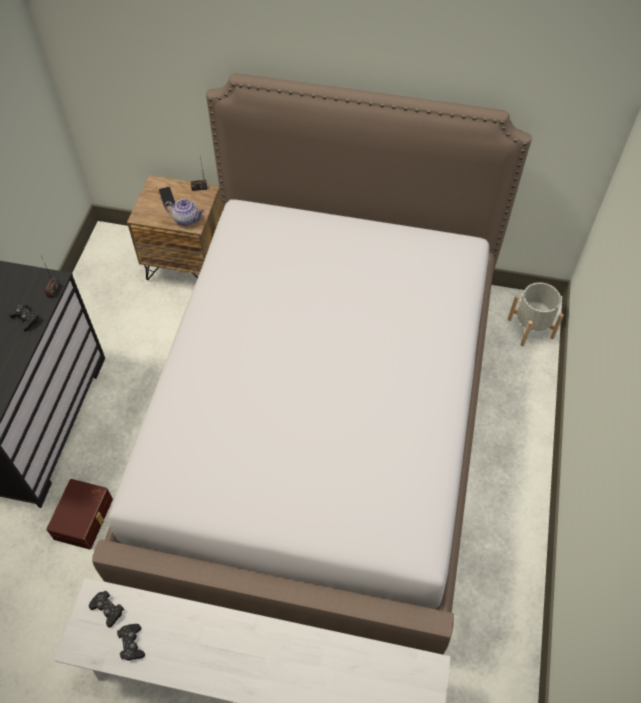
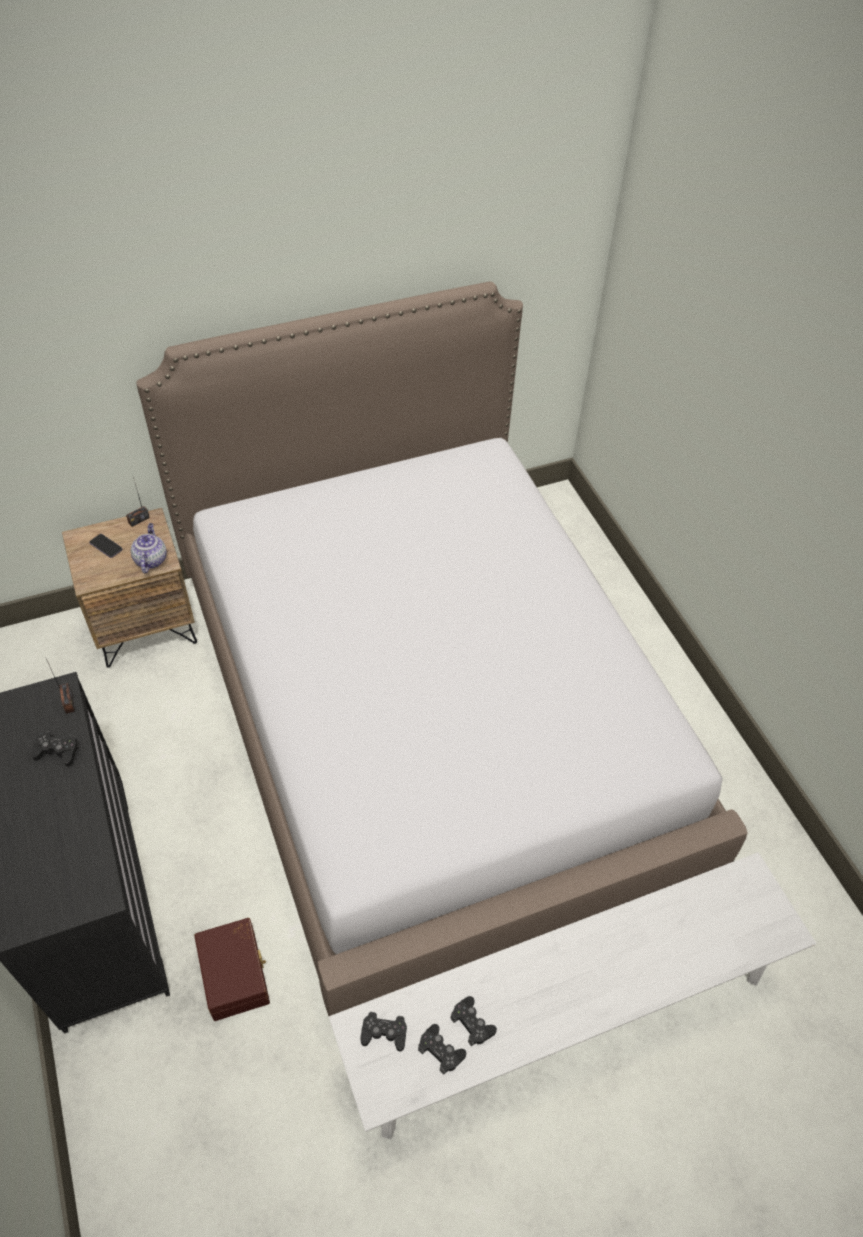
camera: 35 degrees left, 5 degrees down
teapot [164,199,204,226] -> teapot turned 75 degrees counterclockwise [130,523,167,573]
grey planter [508,282,564,346] -> none
none -> black game controller [450,996,497,1047]

